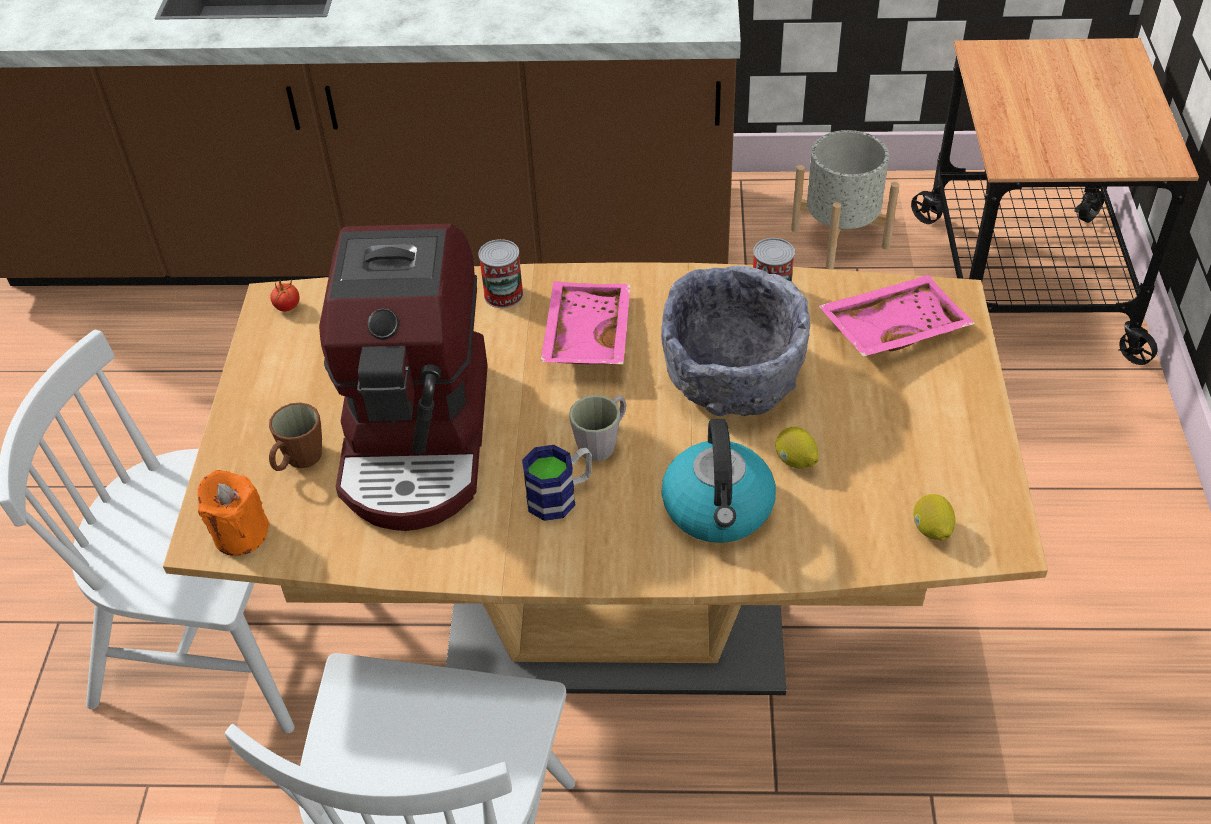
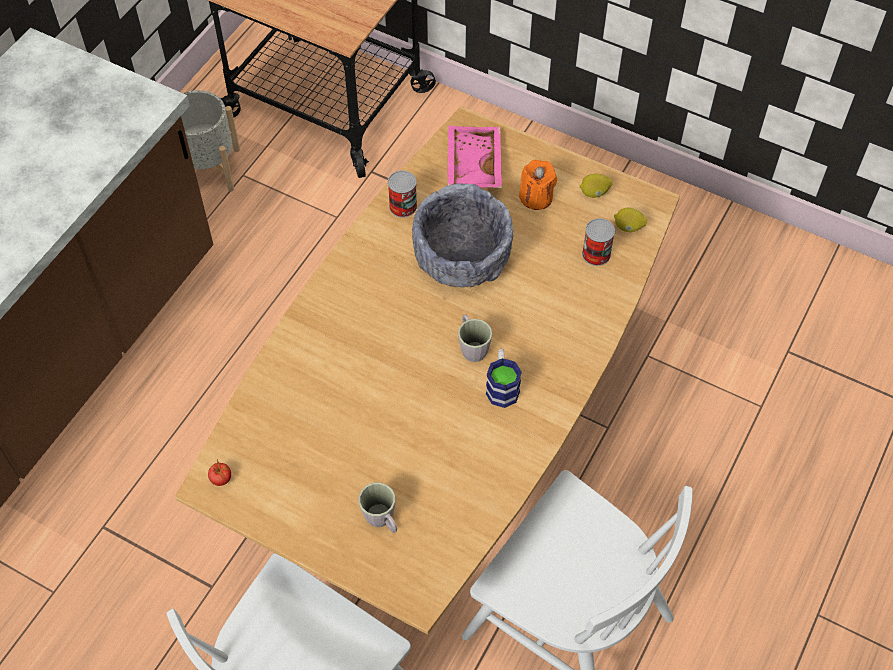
camera: 65 degrees left, 10 degrees up
orange candle [198,470,270,556] -> orange candle moved to [519,160,557,210]
brown mug [269,402,322,471] -> grey mug [358,482,397,533]
coffee machine [319,223,488,531] -> none
can [478,239,524,308] -> can moved to [582,218,615,266]
pink tray [540,281,631,365] -> none
kettle [661,419,776,543] -> none
lemon [775,427,819,468] -> lemon moved to [580,174,612,198]

